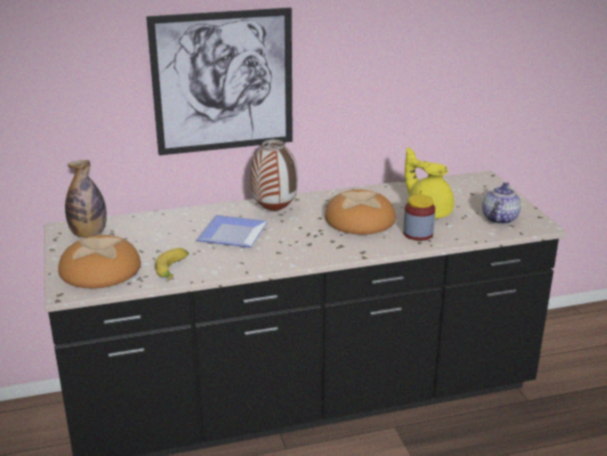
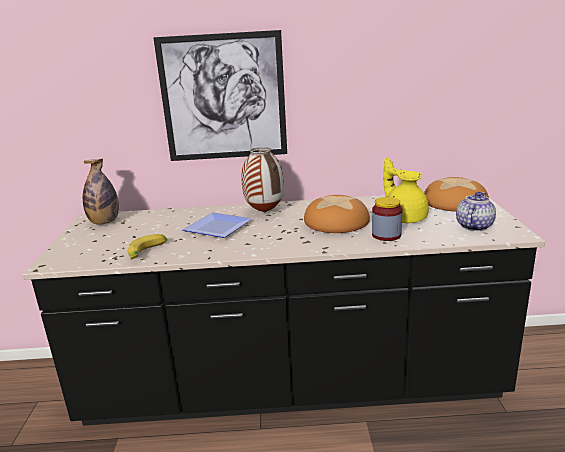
camera: 15 degrees right, 5 degrees down
bread [58,235,141,289] -> bread moved to [424,177,489,212]

